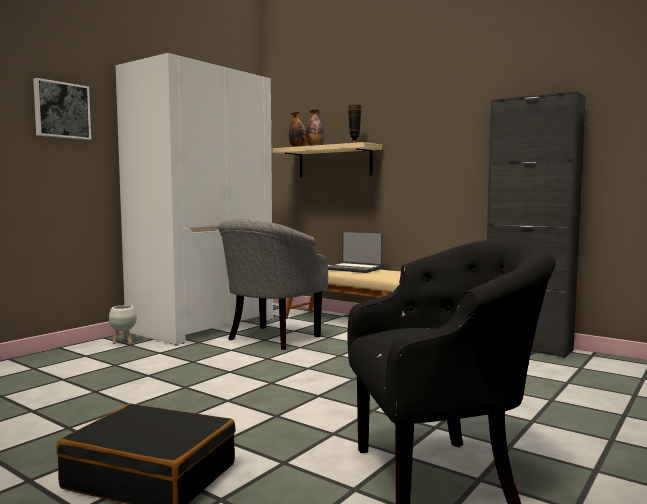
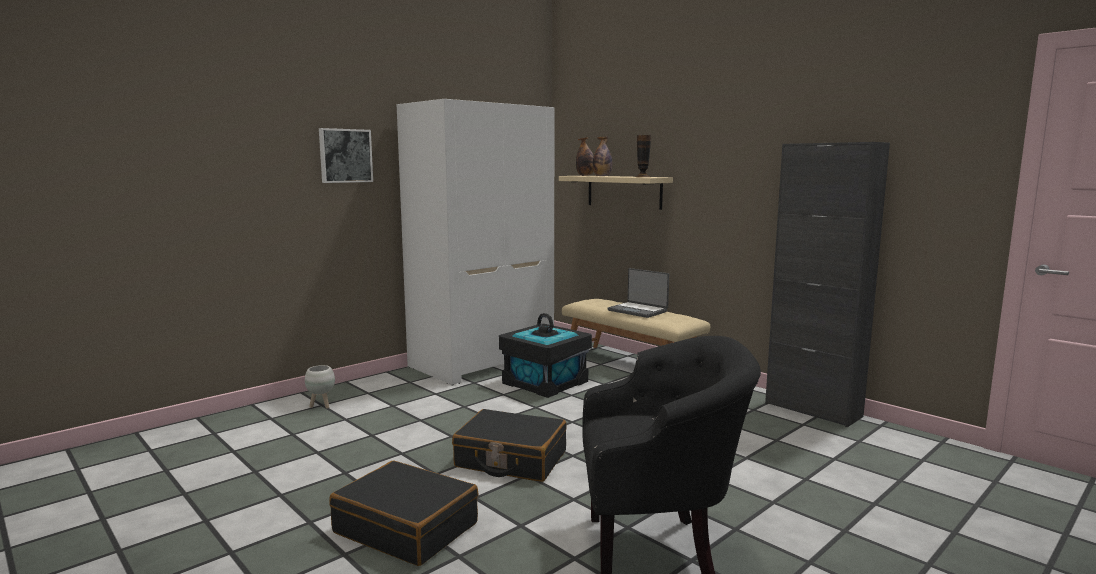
camera: 10 degrees right, 5 degrees up
white planter [109,305,137,344] -> white planter moved to [305,365,335,409]
grey armchair [218,219,328,350] -> black storage box [499,313,592,398]
none -> black suitcase [452,409,567,482]

